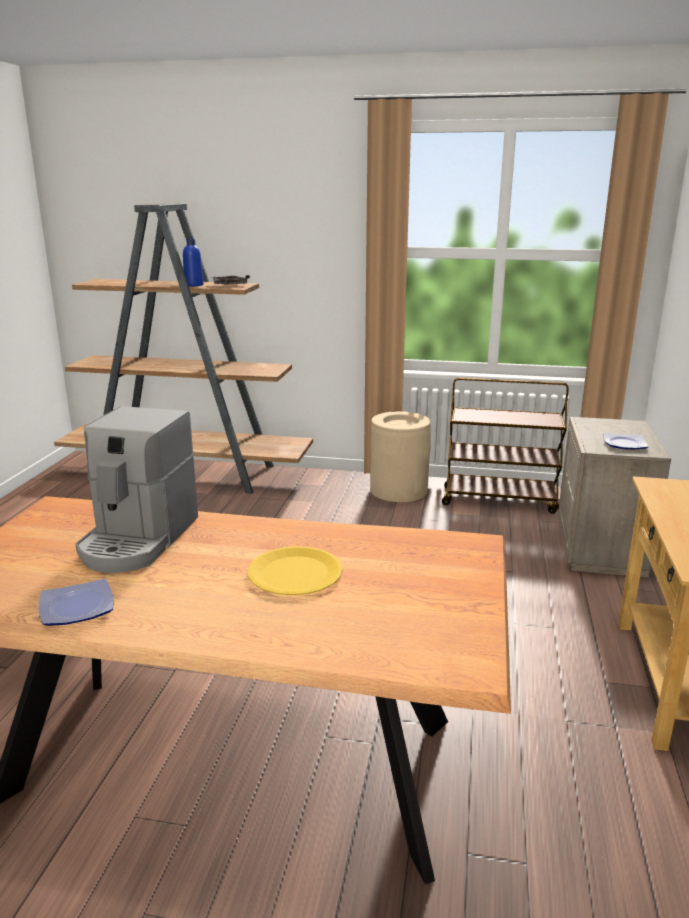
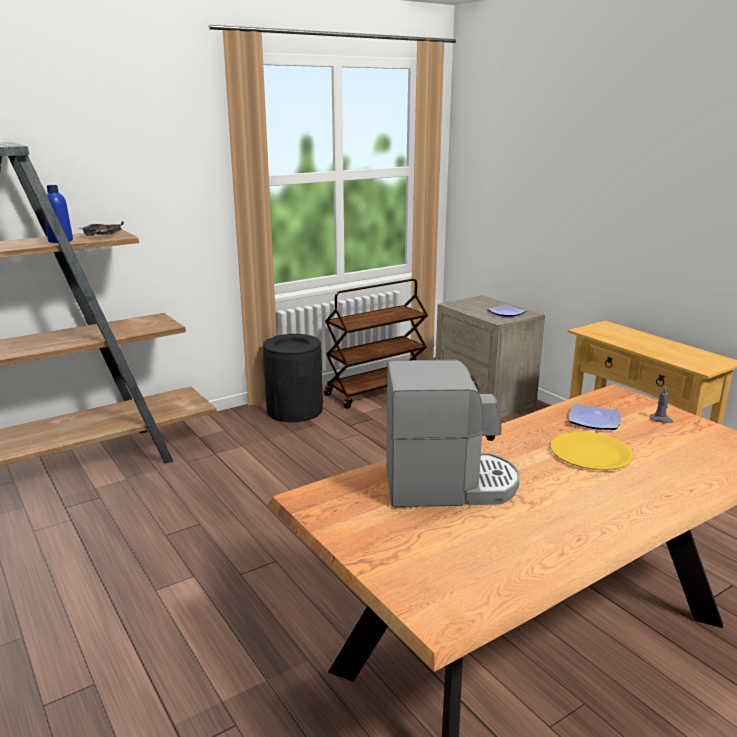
camera: 45 degrees left, 0 degrees up
plate [39,579,114,626] -> plate moved to [569,404,621,430]
coffee machine [75,406,198,573] -> coffee machine turned 60 degrees counterclockwise [386,360,520,507]
beige trash can [370,411,431,502] -> black trash can [263,334,323,422]
none -> grey candle [650,387,673,423]

